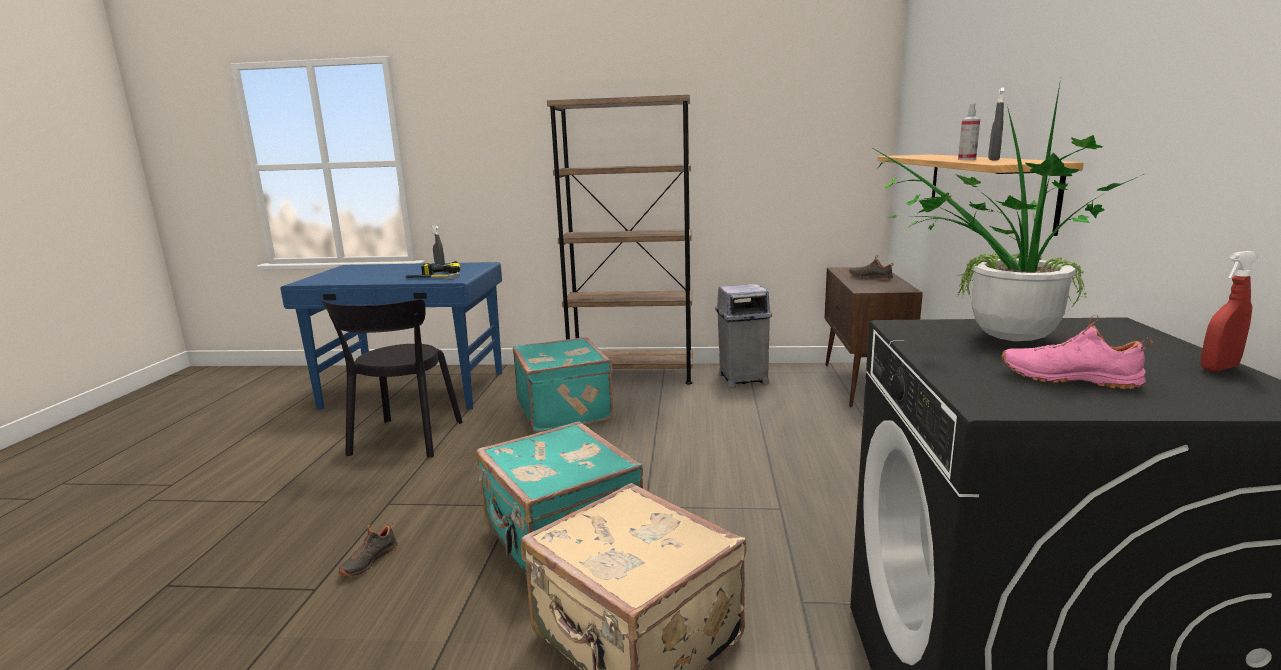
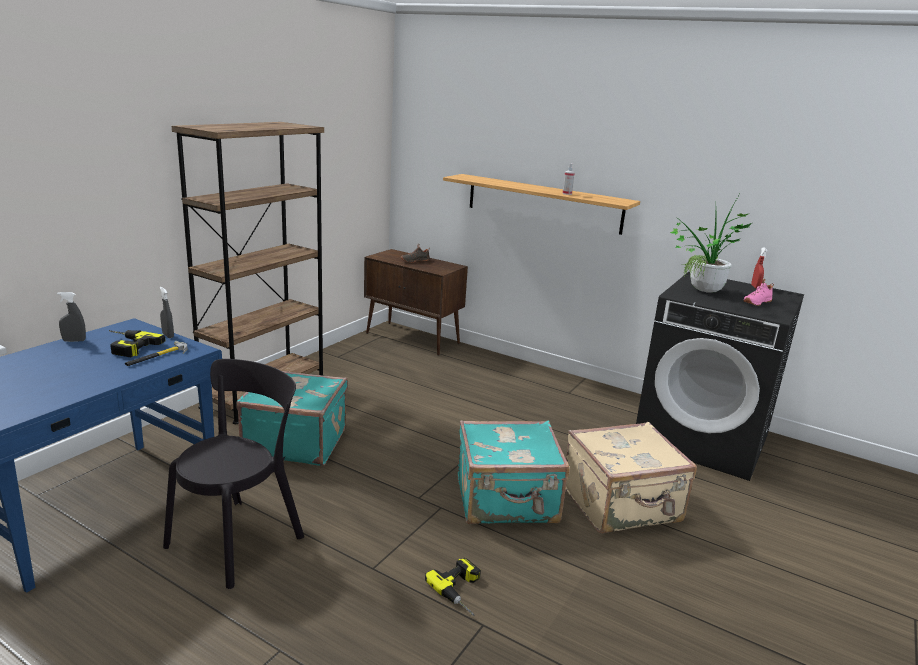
camera: 65 degrees left, 5 degrees up
black chair [321,299,463,458] -> black chair turned 90 degrees counterclockwise [163,359,304,589]
black shoe [338,523,398,576] -> power drill [425,558,481,616]
grey trash can [715,284,772,388] -> none
grey spray bottle [988,87,1005,160] -> grey spray bottle moved to [160,287,174,338]

